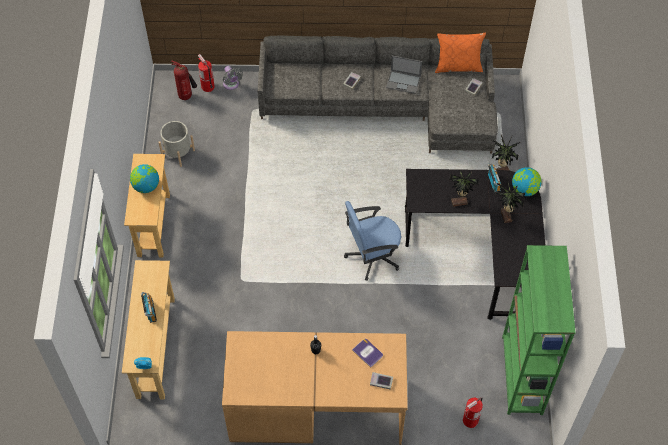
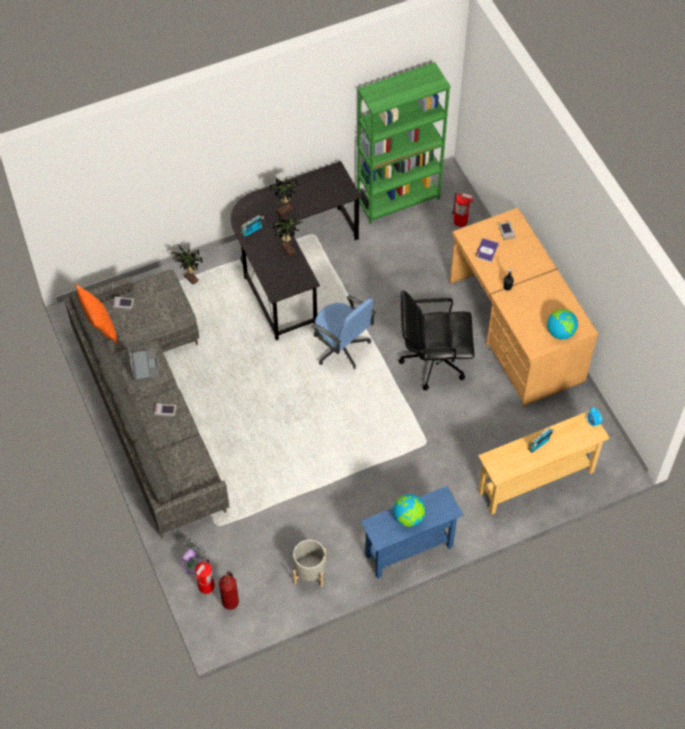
camera: 115 degrees left, 0 degrees up
beige console table [124,154,170,257] -> blue console table [361,486,463,579]
globe [512,167,542,196] -> globe moved to [547,309,578,340]
none -> black office chair [399,290,475,390]

